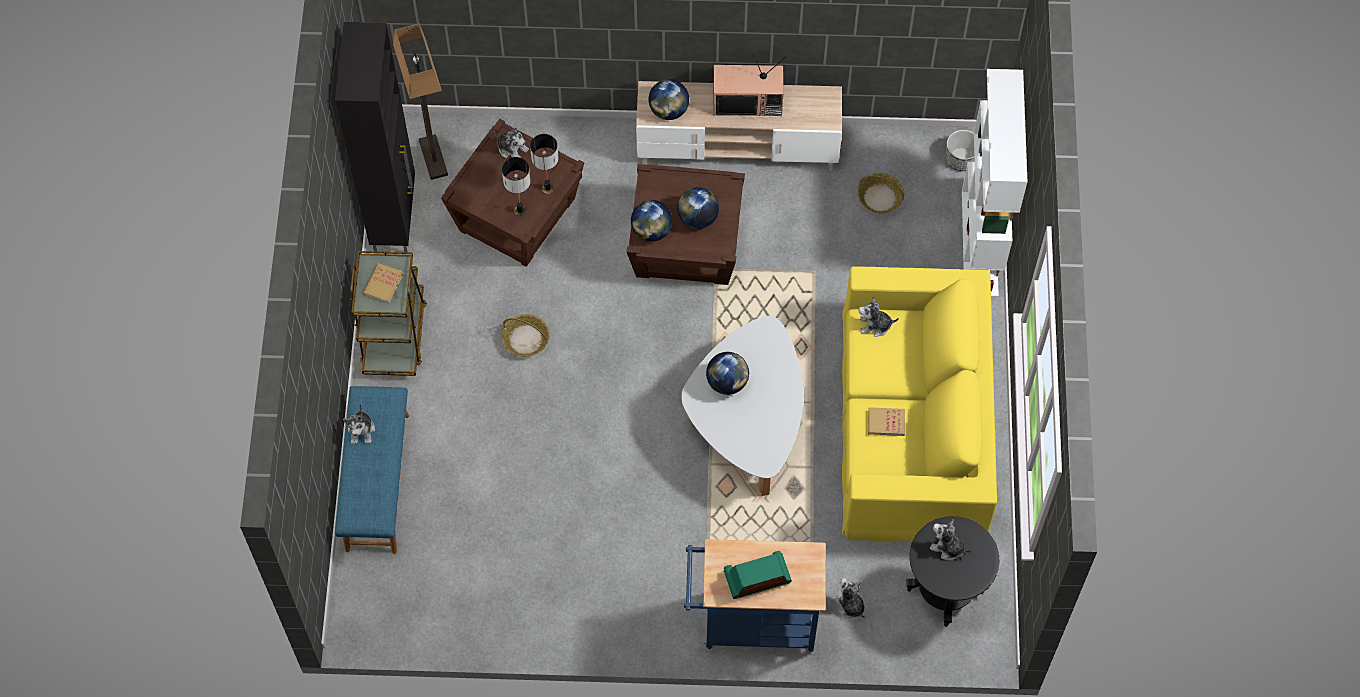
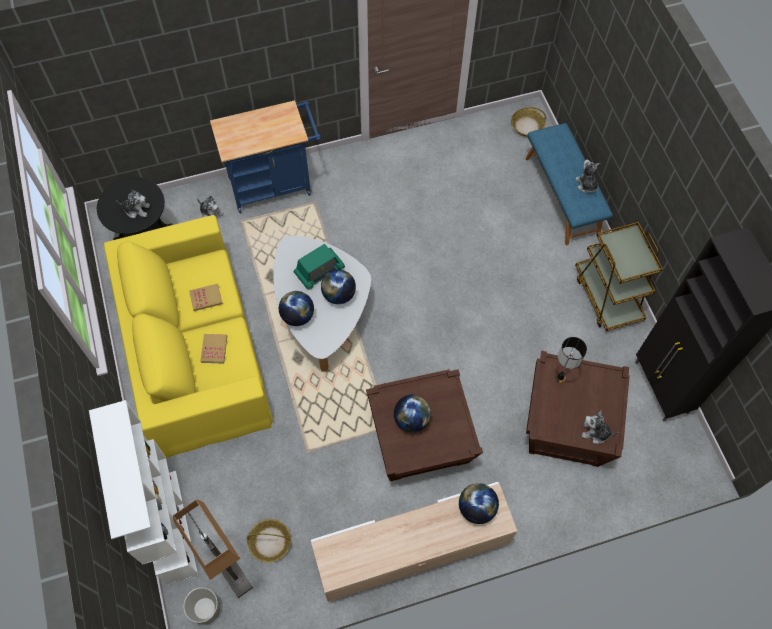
camera: 160 degrees right, 0 degrees up
book [364,263,404,303] -> book moved to [201,334,227,363]
floor lamp [393,23,448,180] -> floor lamp moved to [173,499,253,598]
basket [501,314,550,357] -> basket moved to [511,107,546,137]
table lamp [530,134,559,194] -> none
globe [631,200,672,242] -> globe moved to [279,291,314,326]
television [713,53,787,116] -> none
radio [724,551,792,599] -> radio moved to [294,244,345,290]
plush toy [859,296,899,337] -> none

